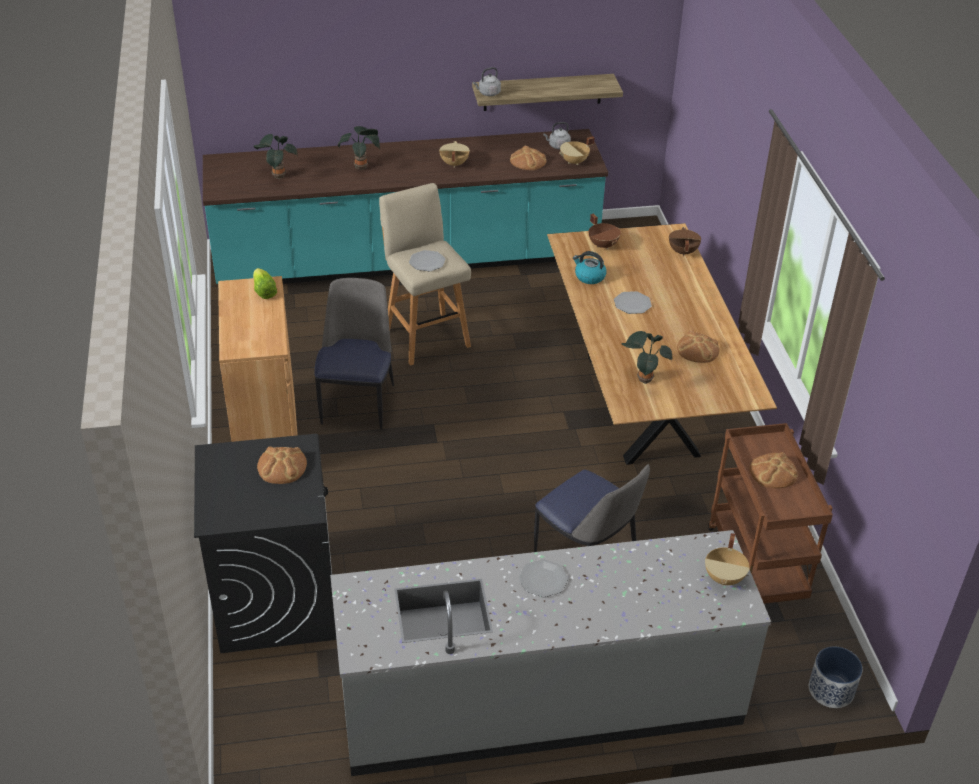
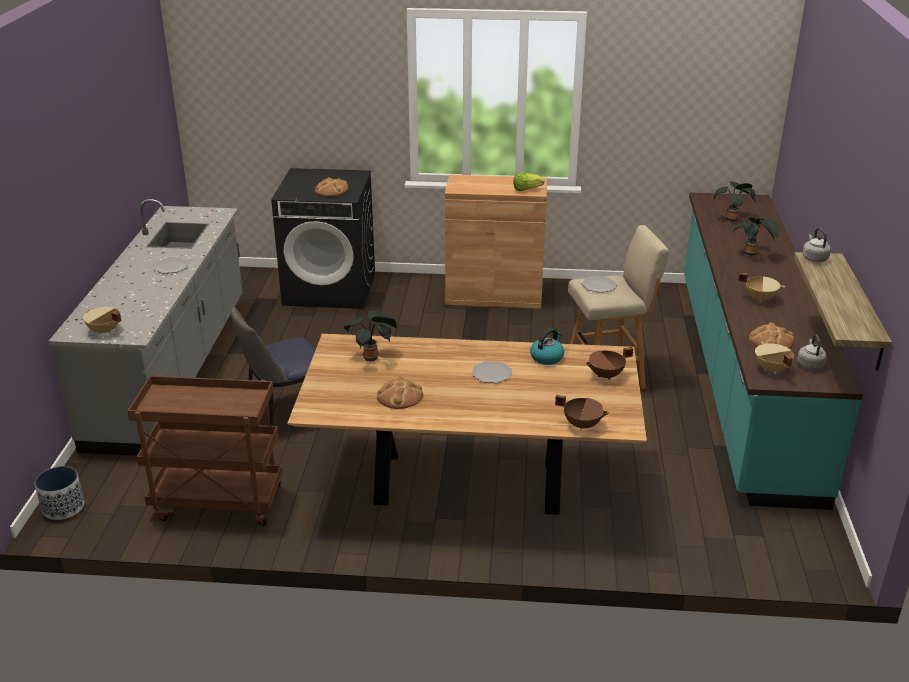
camera: 105 degrees right, 10 degrees down
chair [314,278,394,429] -> none
bread [749,452,798,488] -> none

